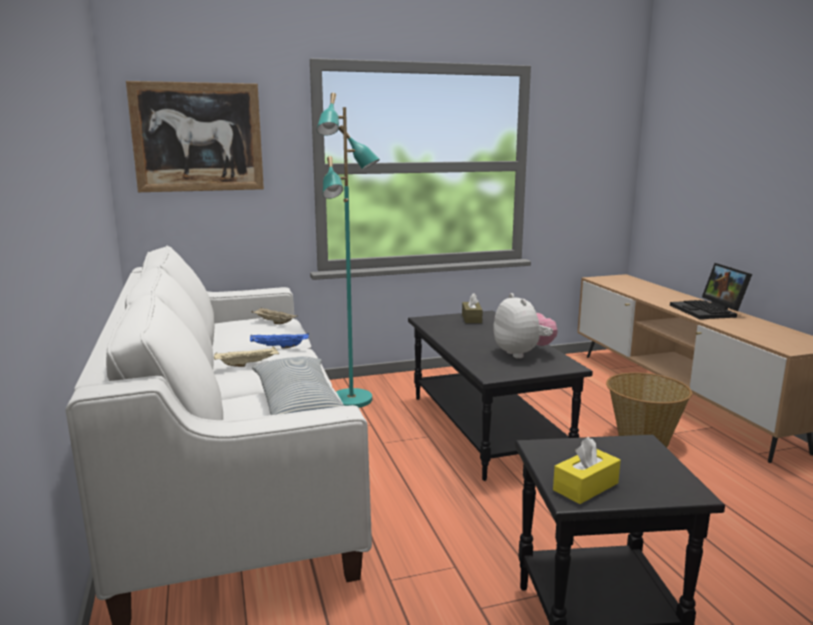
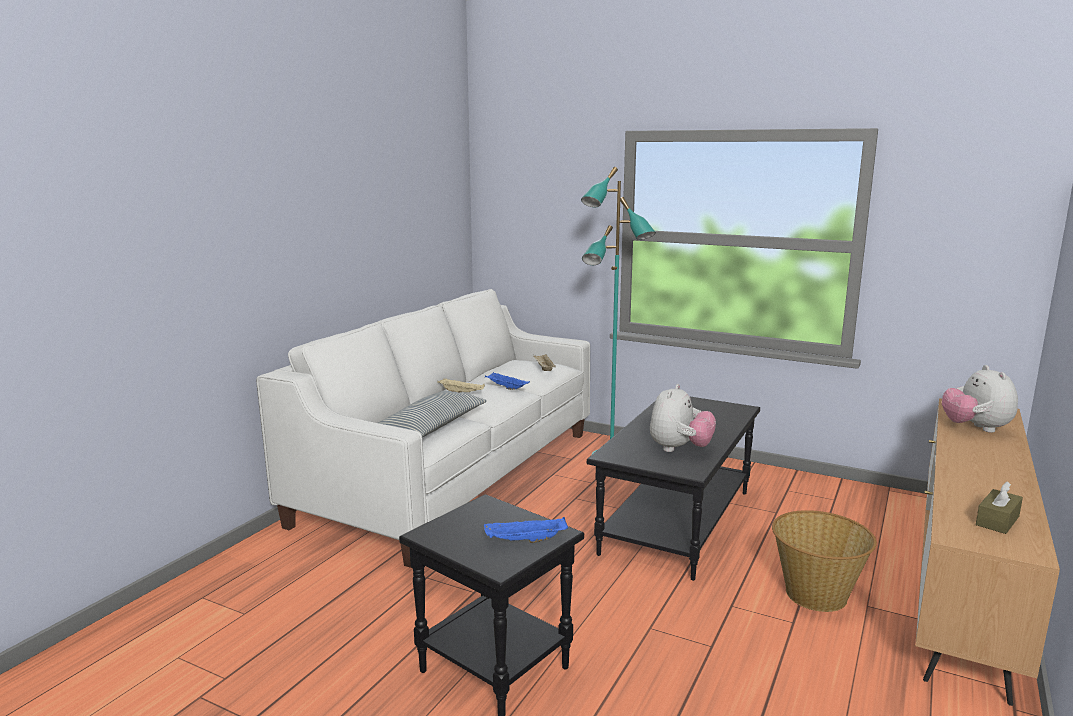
camera: 45 degrees right, 0 degrees up
picture [126,81,264,192] -> none
brown tissue box [462,293,483,323] -> brown tissue box moved to [976,481,1023,534]
yellow tissue box [553,437,621,504] -> none
laptop [670,263,752,319] -> none
none -> blue tray [484,517,568,543]
none -> plush toy [942,365,1018,433]

